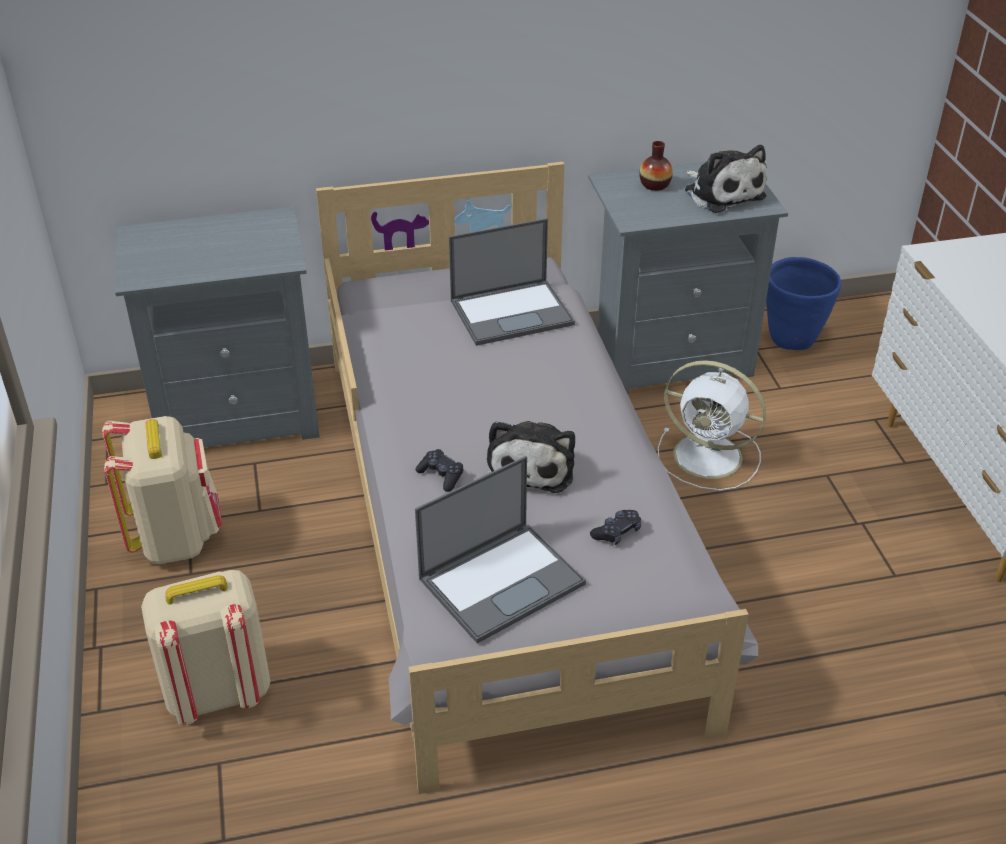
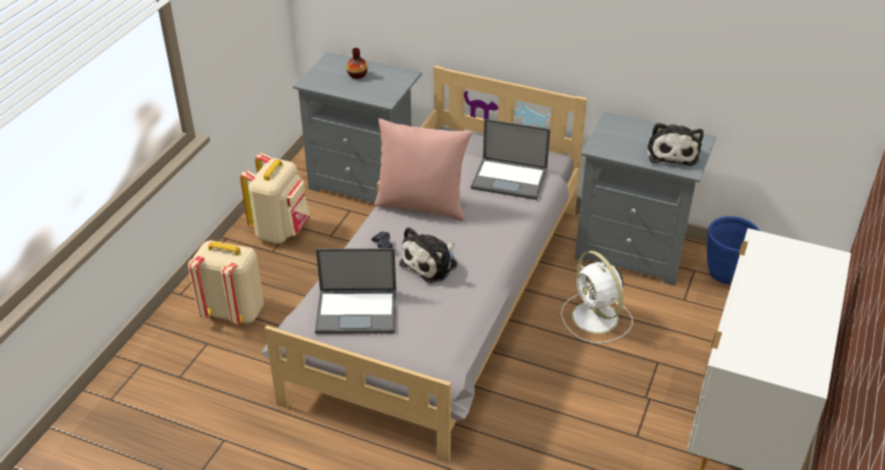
camera: 35 degrees right, 0 degrees up
black game controller [590,510,641,545] -> none
vase [639,141,673,191] -> vase moved to [347,48,368,79]
none -> pink pillow [374,118,472,221]

